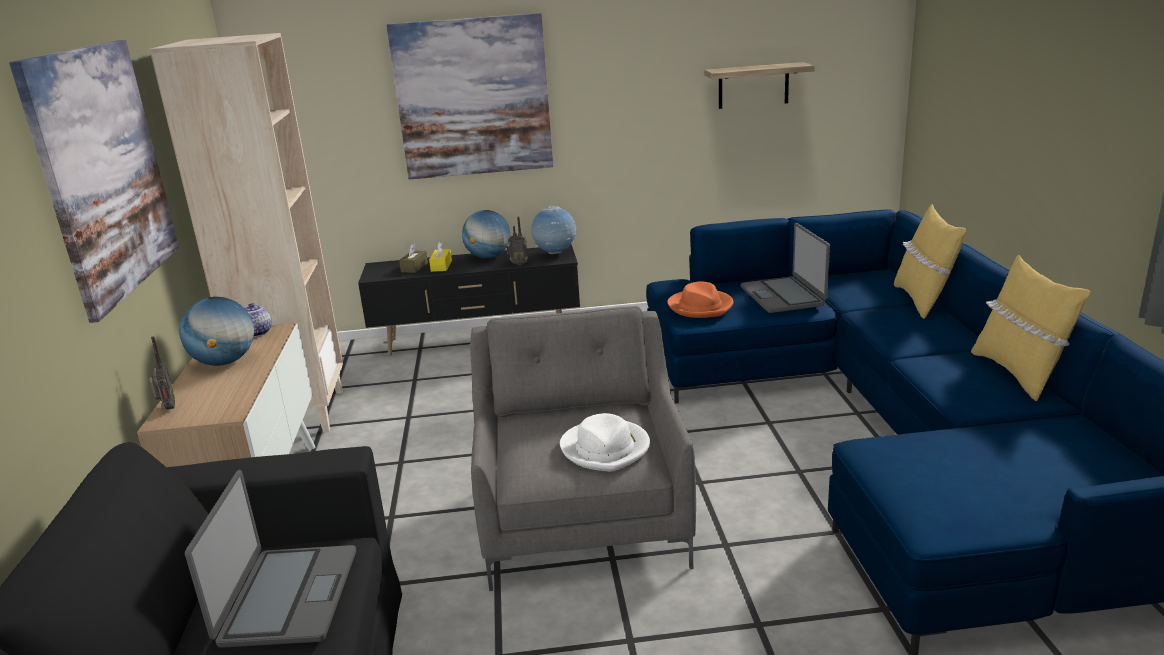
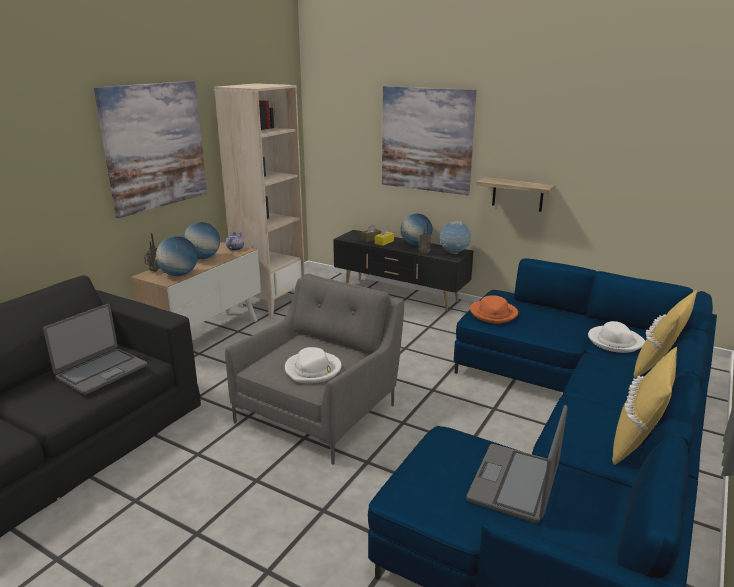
camera: 35 degrees right, 0 degrees up
shelf [704,62,815,109] -> shelf moved to [476,177,555,212]
laptop [741,223,830,313] -> laptop moved to [466,405,567,523]
none -> globe [155,236,197,276]
none -> white hat [588,321,645,353]

